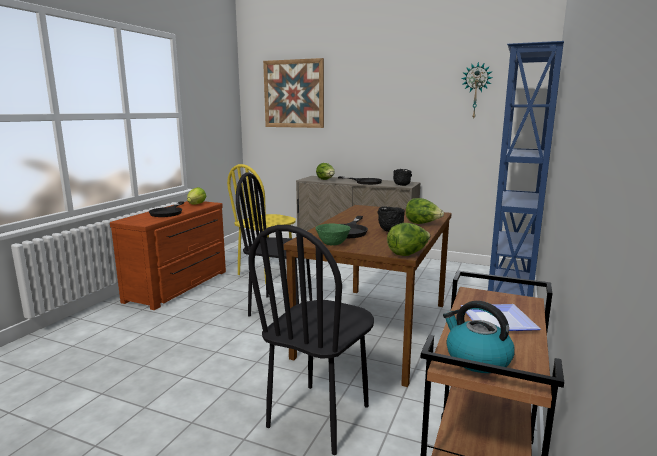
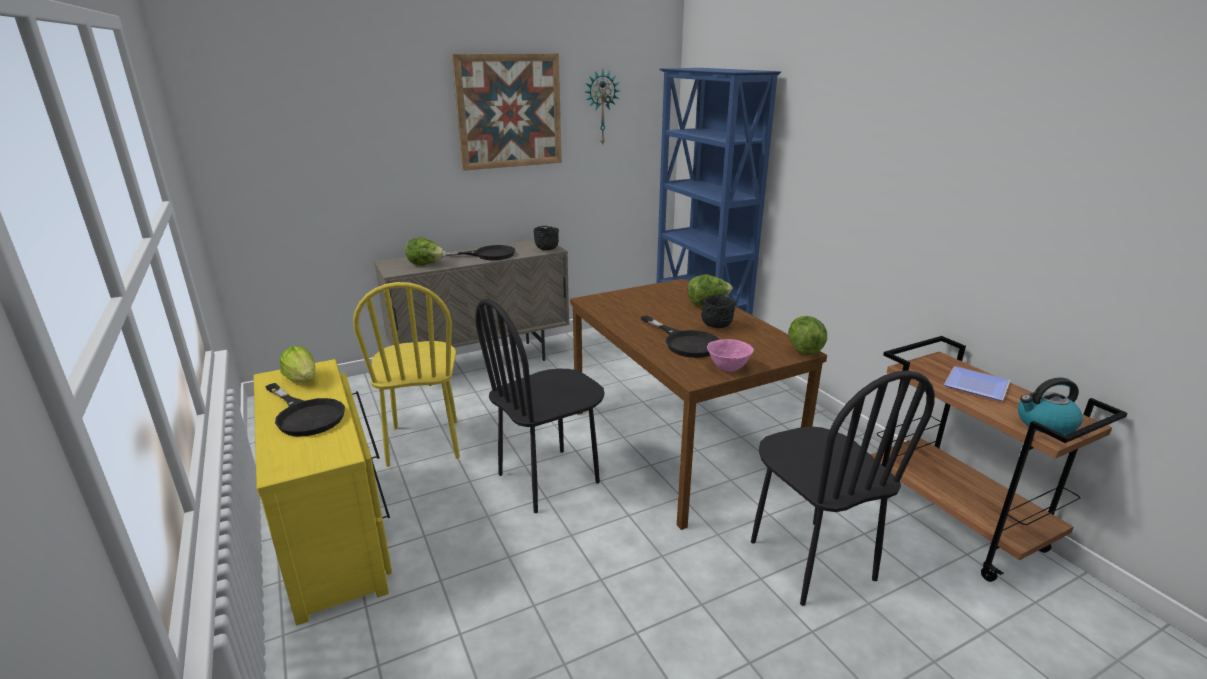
camera: 50 degrees left, 10 degrees up
brown dresser [110,201,226,310] -> yellow dresser [254,359,392,625]
picture [263,58,324,128] -> picture moved to [452,54,562,171]
green bowl [315,223,351,245] -> pink bowl [707,339,754,372]

